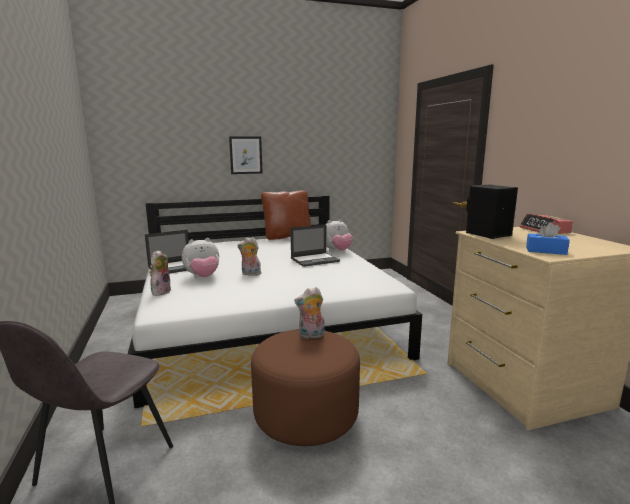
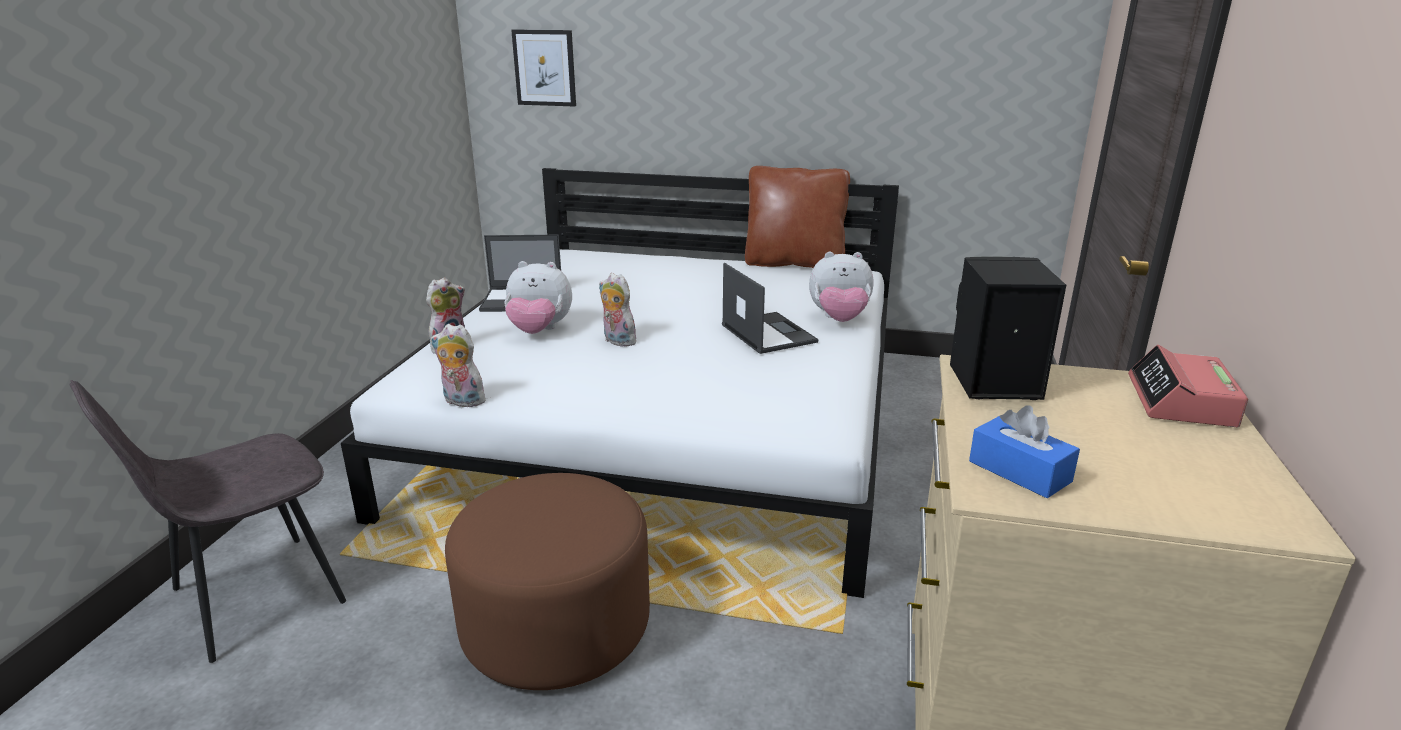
camera: 30 degrees right, 10 degrees up
picture [229,137,263,174] -> picture moved to [511,29,576,106]
laptop [290,224,340,267] -> laptop turned 120 degrees counterclockwise [722,263,818,354]
plush toy [294,287,325,339] -> plush toy moved to [431,324,486,407]

